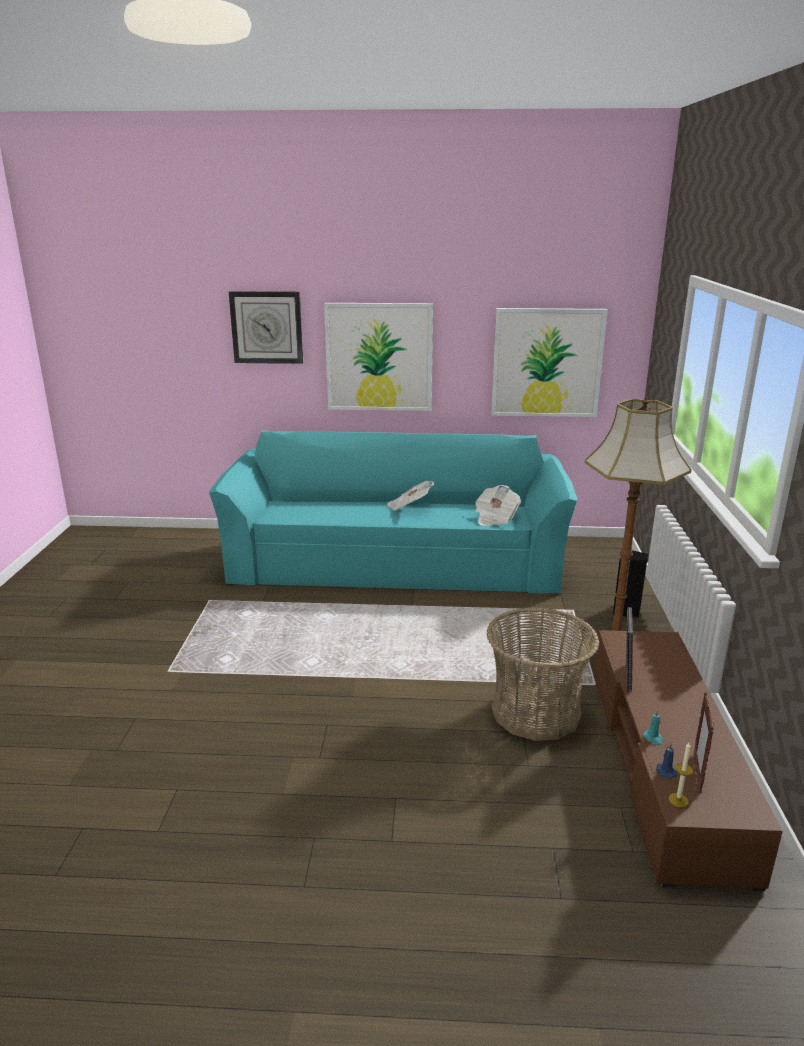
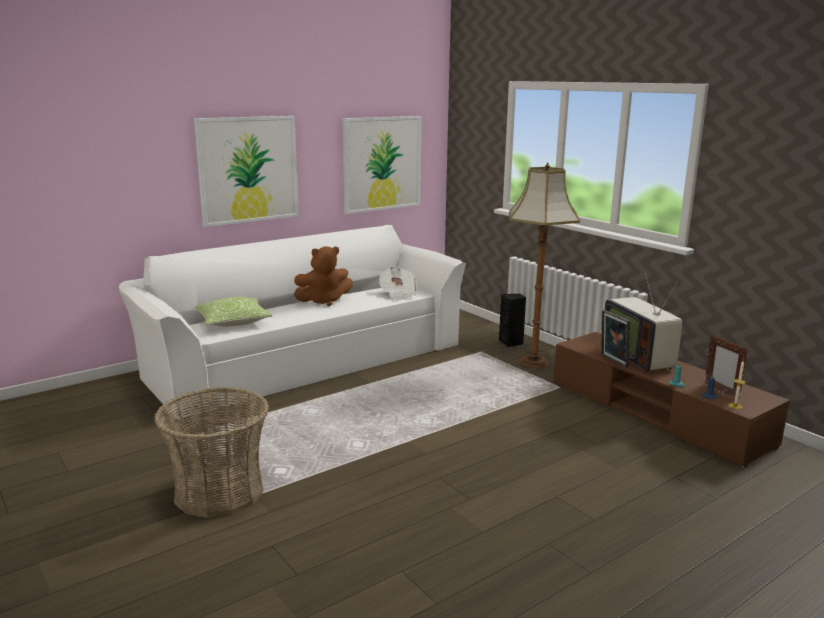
camera: 40 degrees left, 5 degrees down
turquoise sofa [209,430,577,593] -> white sofa [119,225,466,420]
wall clock [229,291,303,364] -> none
newspaper [387,481,434,511] -> brown plush toy [294,246,353,306]
basket [486,607,599,741] -> basket moved to [154,387,269,518]
none -> pillow [195,297,273,326]
none -> television [605,273,683,373]

